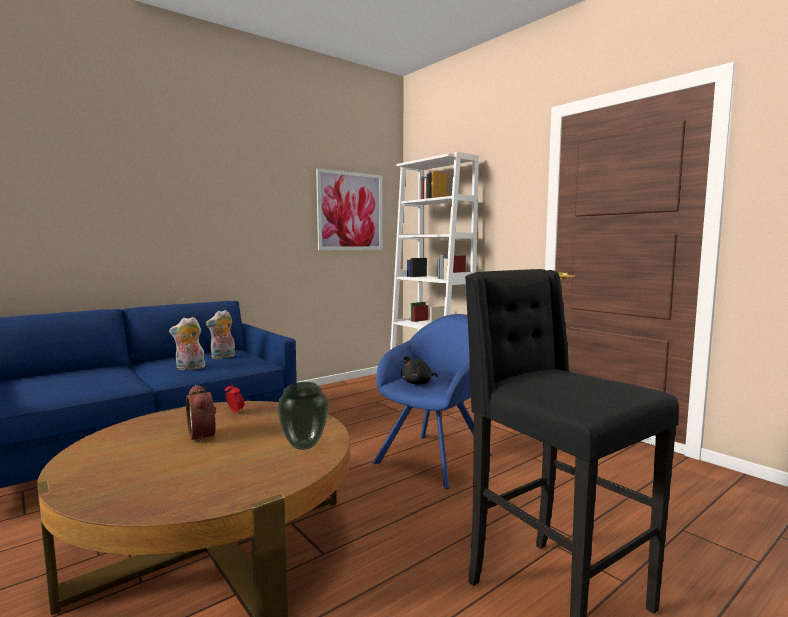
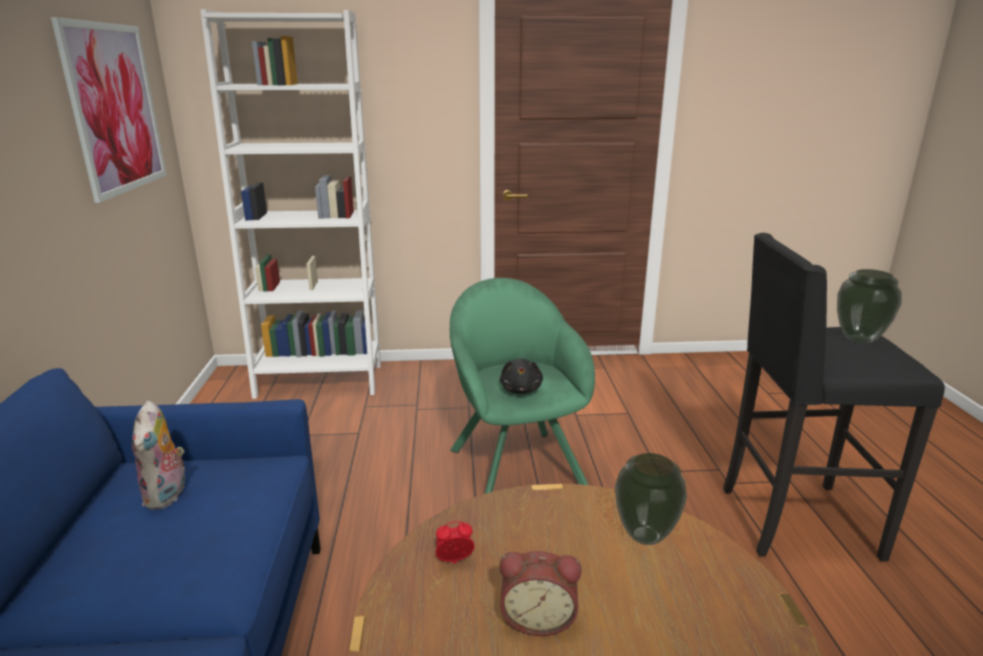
camera: 55 degrees left, 15 degrees up
plush toy [169,317,205,370] -> none
blue armchair [372,314,492,489] -> green armchair [450,278,595,494]
none -> vase [837,269,902,344]

